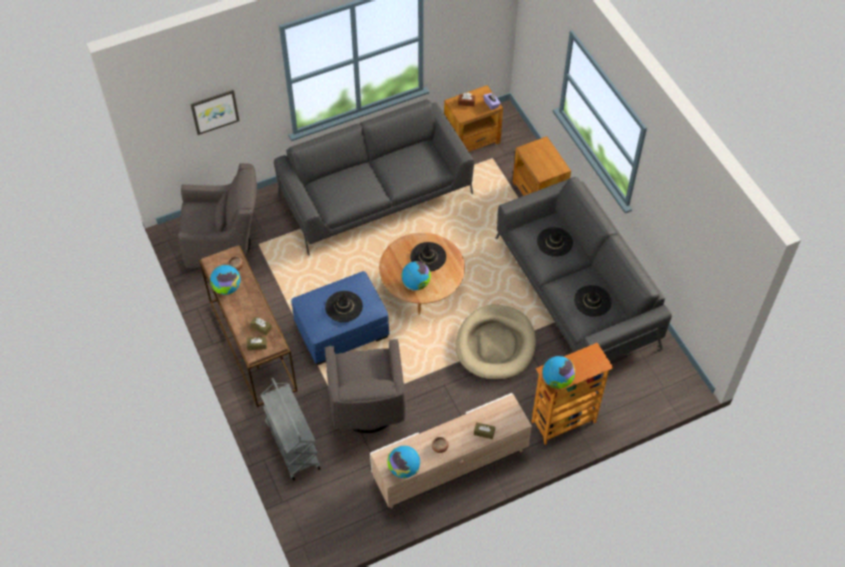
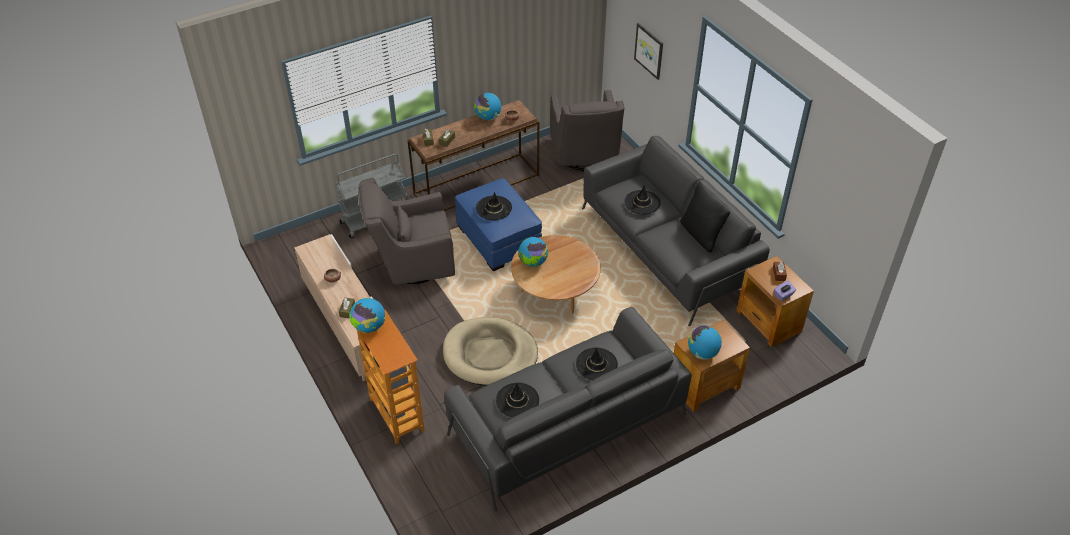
camera: 85 degrees right, 10 degrees down
globe [387,446,420,478] -> globe moved to [688,325,722,360]
black hat [410,242,446,271] -> black hat moved to [624,185,661,215]
none -> black pillow [680,182,730,253]

